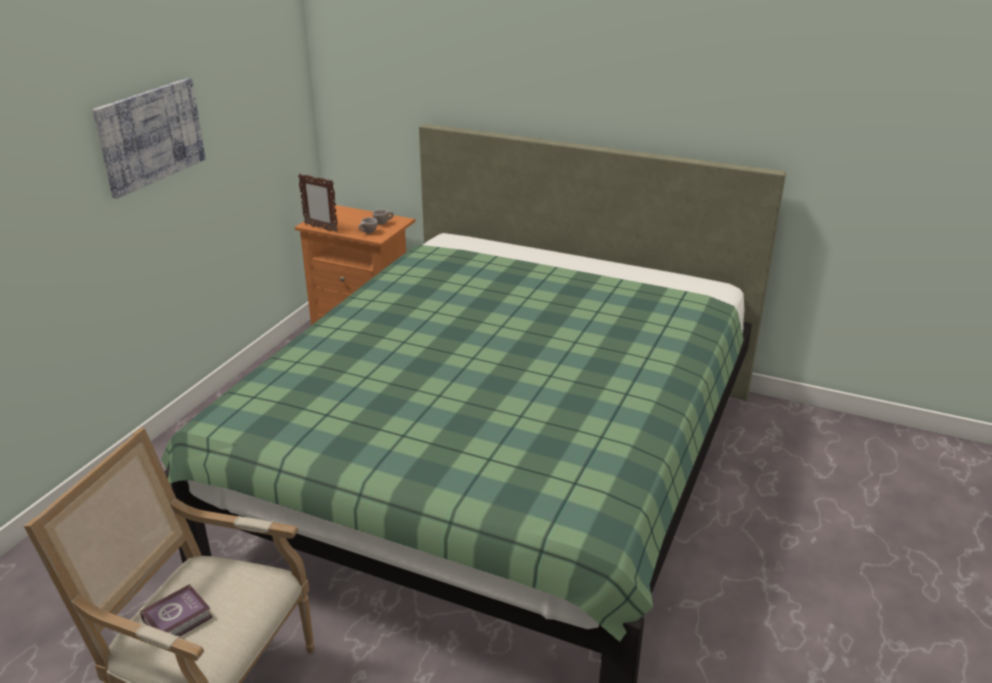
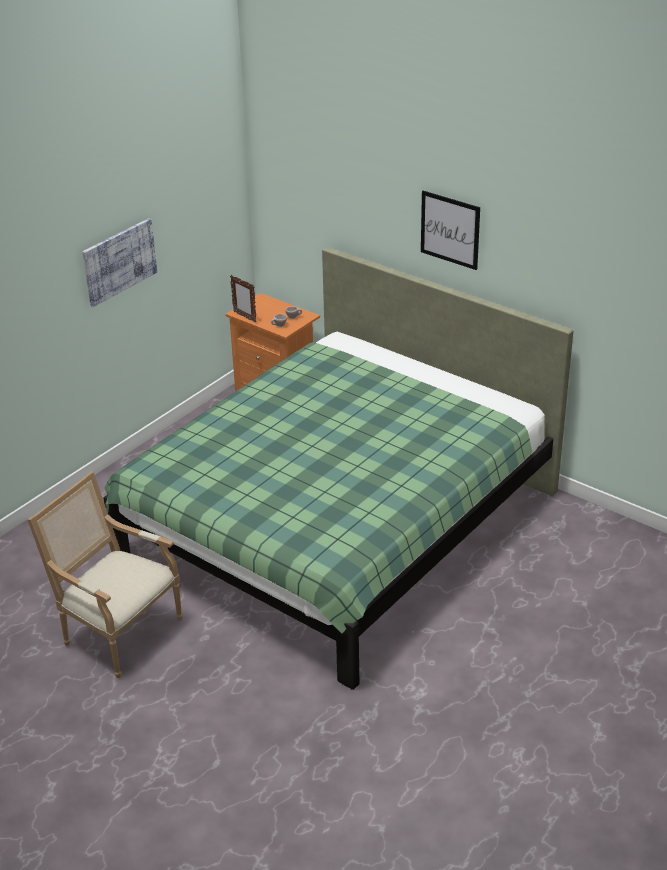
camera: 15 degrees right, 5 degrees up
book [140,584,213,636] -> none
none -> picture [421,191,480,270]

